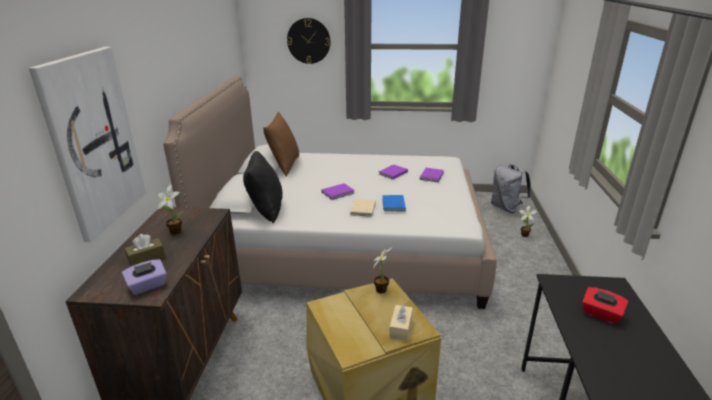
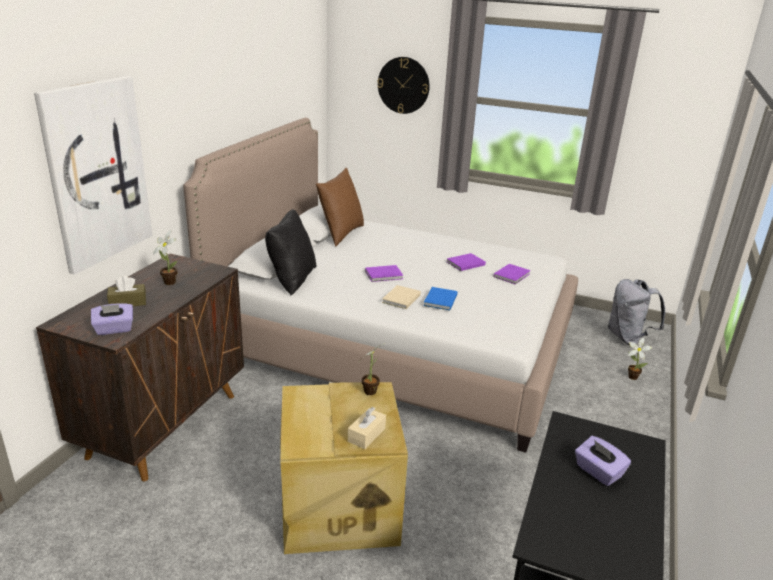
camera: 15 degrees right, 0 degrees up
red tissue box [582,287,628,324] -> purple tissue box [575,436,631,486]

